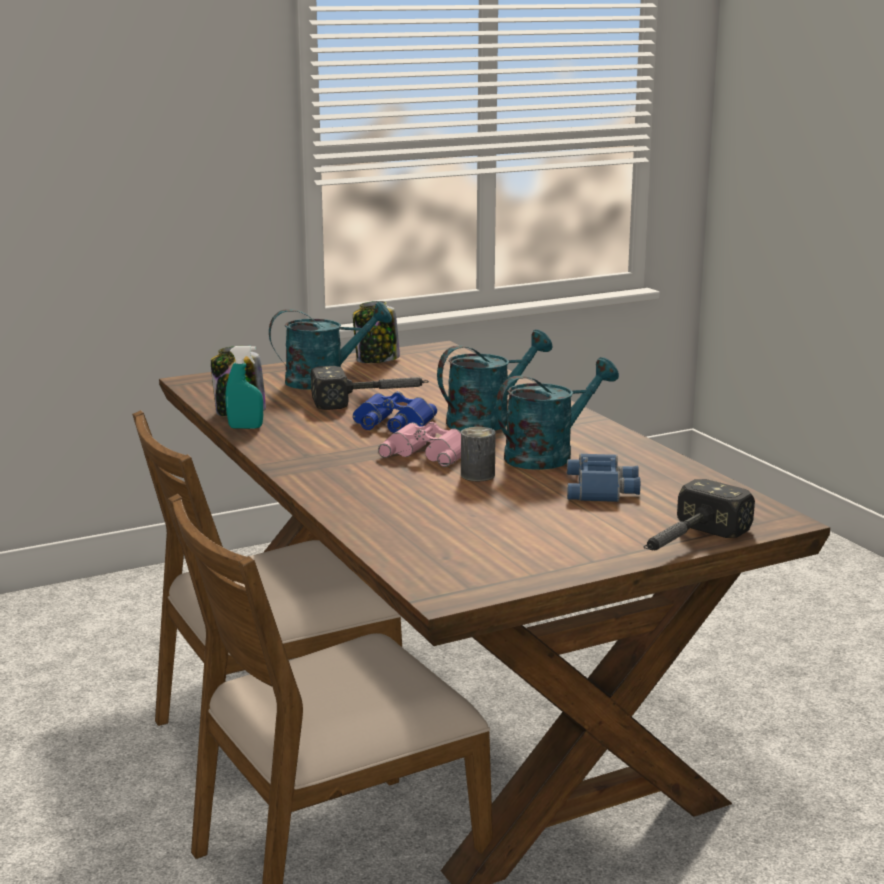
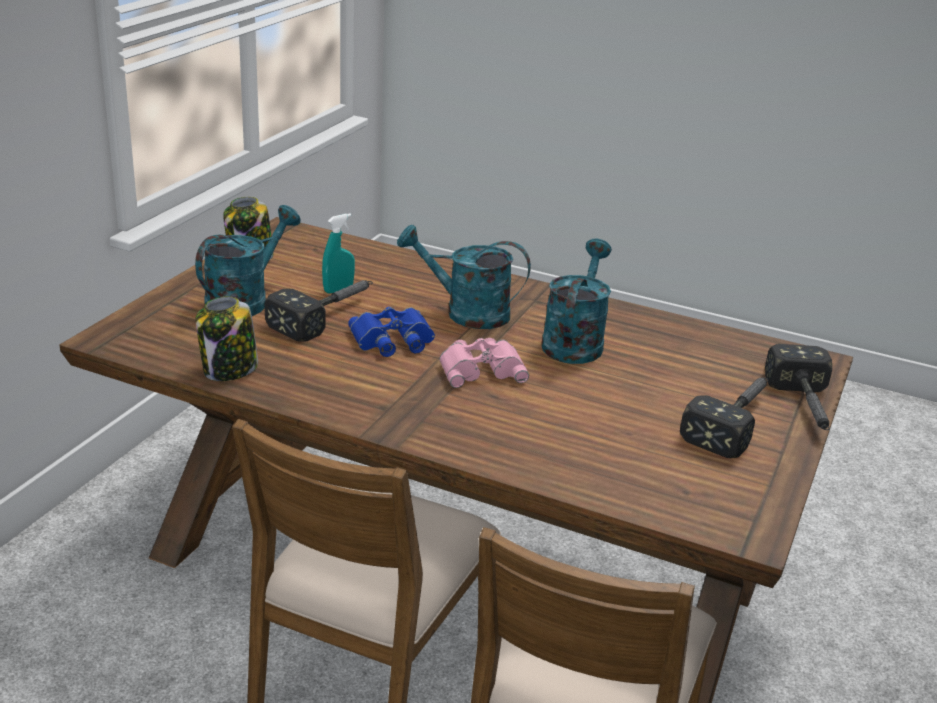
camera: 40 degrees left, 10 degrees up
turquoise spray bottle [226,346,263,429] -> turquoise spray bottle moved to [322,214,355,293]
turquoise watering can [437,330,553,431] -> turquoise watering can turned 90 degrees counterclockwise [397,225,531,329]
can [461,427,496,481] -> none
blue binoculars [567,453,640,502] -> none
none -> hammer [680,378,769,458]

